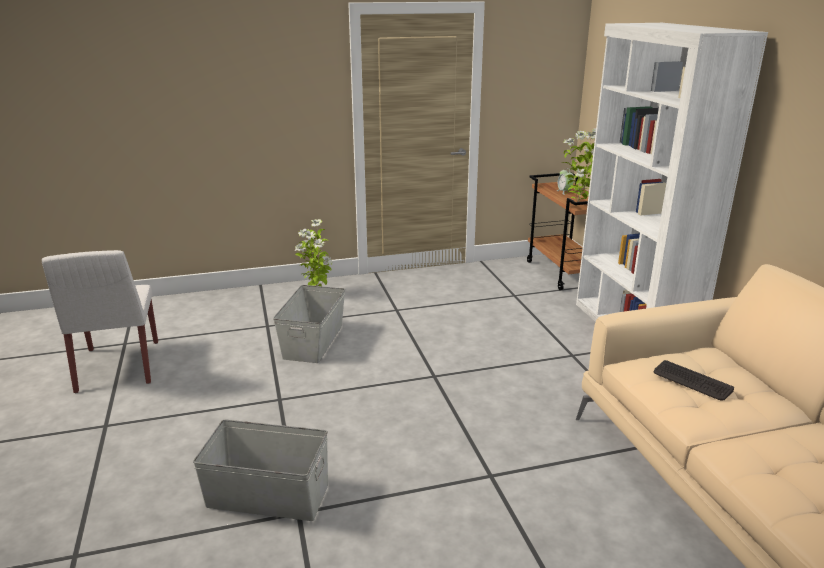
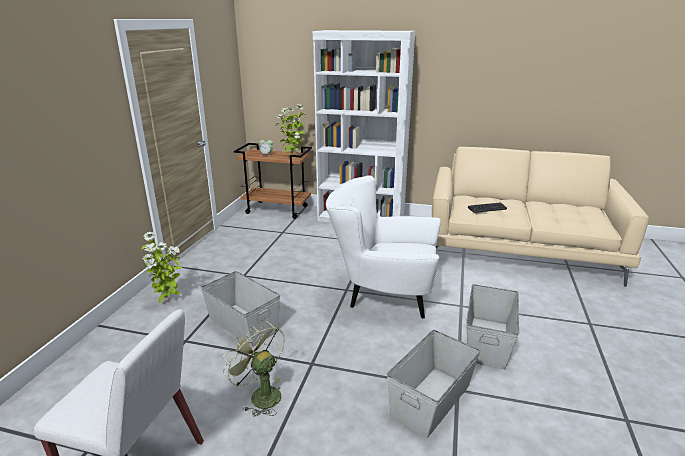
camera: 60 degrees left, 0 degrees up
none -> green fan [222,321,285,416]
none -> white armchair [326,175,441,319]
none -> grey storage box [466,284,519,369]

